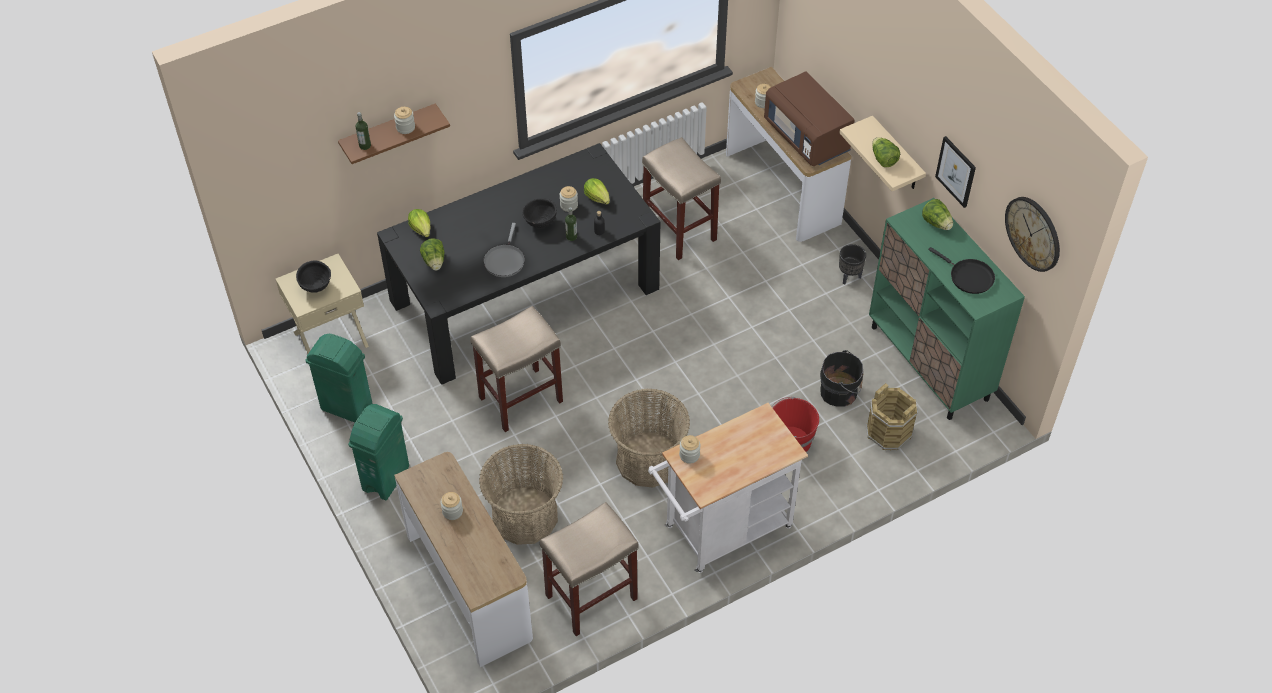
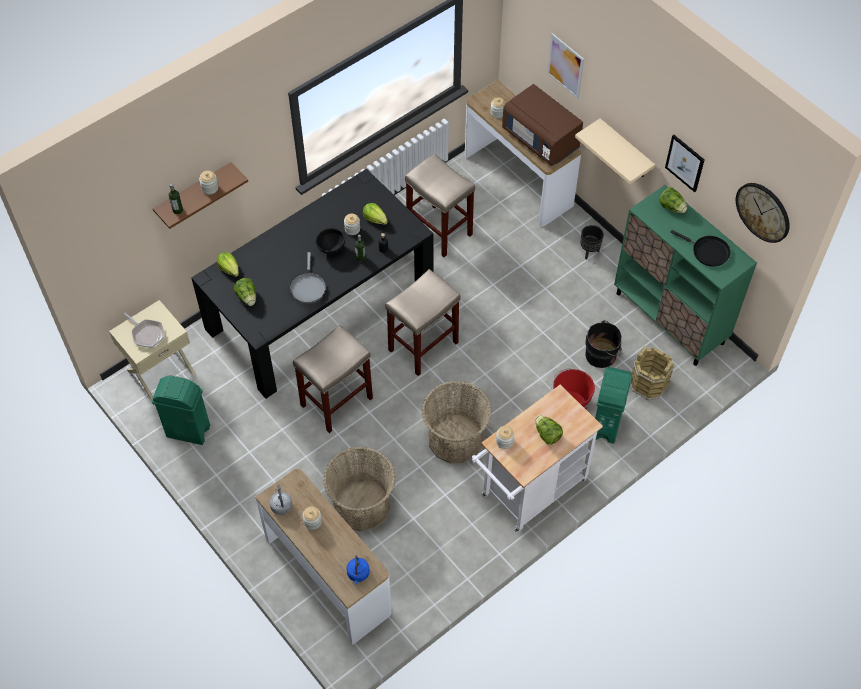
camera: 10 degrees left, 5 degrees up
black bowl [296,261,331,293] -> frying pan [124,313,165,348]
green trash can [348,404,409,500] -> green trash can moved to [595,367,632,444]
beige stool [540,502,639,636] -> beige stool moved to [385,269,460,376]
lettuce [872,137,900,167] -> lettuce moved to [535,415,563,445]
none -> grey kettle [270,484,292,515]
none -> blue kettle [346,555,370,585]
none -> picture [547,33,584,99]

